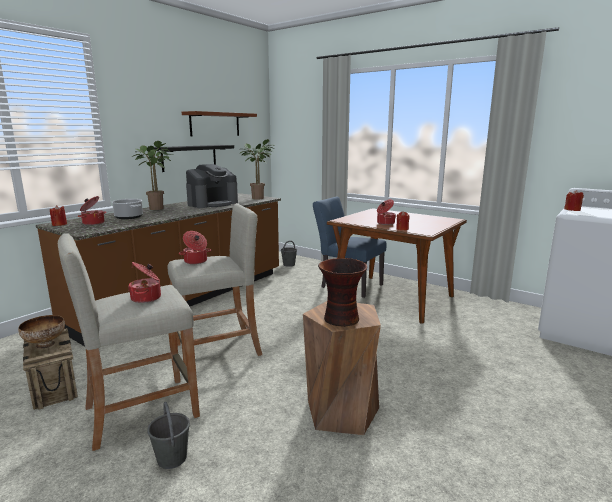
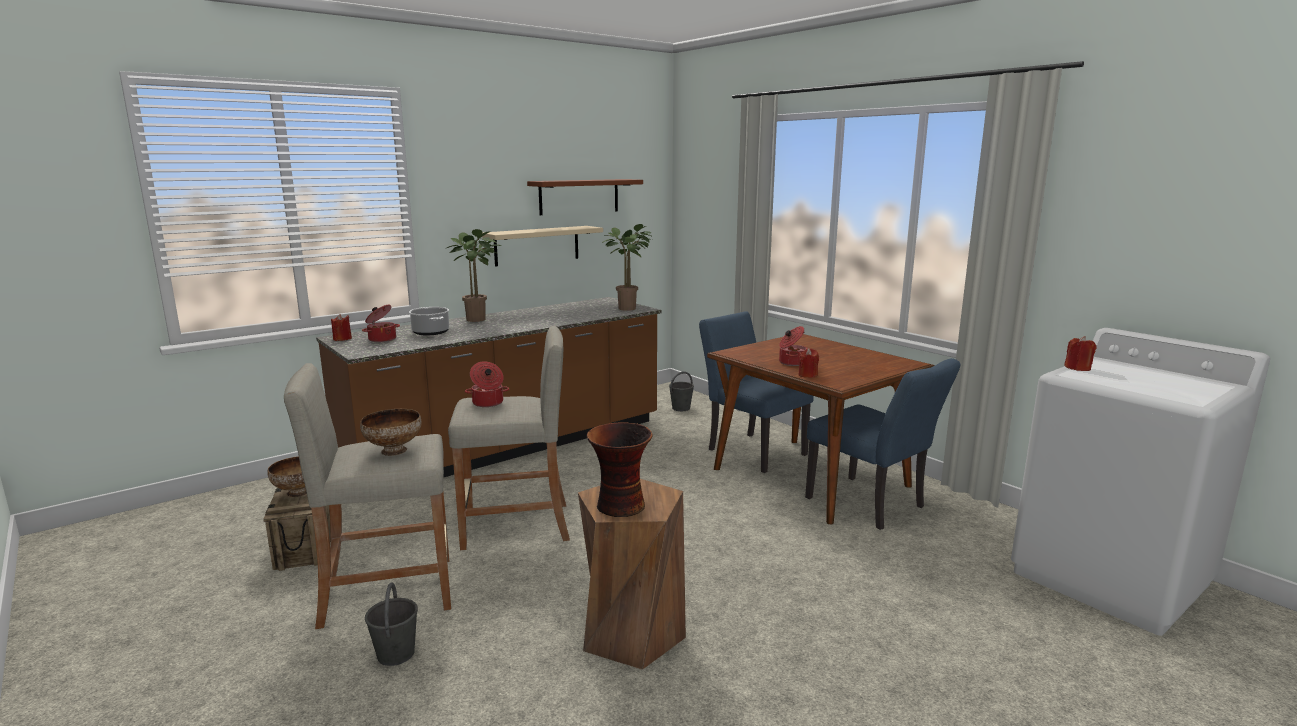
camera: 15 degrees right, 0 degrees up
cooking pot [128,262,161,303] -> bowl [360,409,421,456]
black shelf [154,145,234,172] -> beige shelf [482,226,603,267]
coffee machine [186,164,238,208] -> none
none -> blue chair [805,358,960,530]

